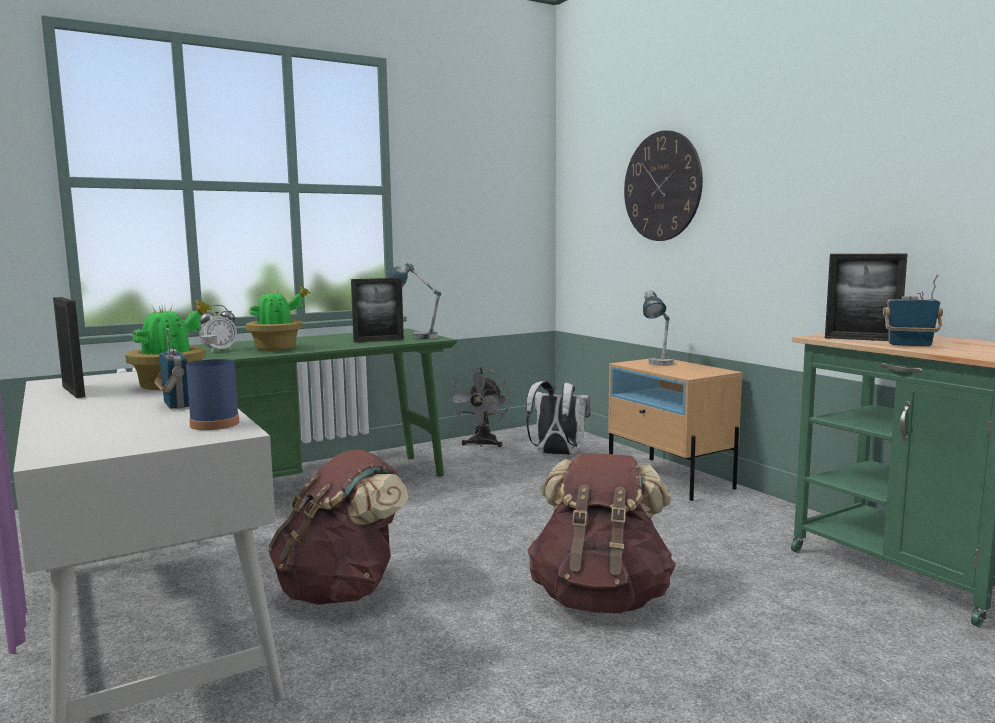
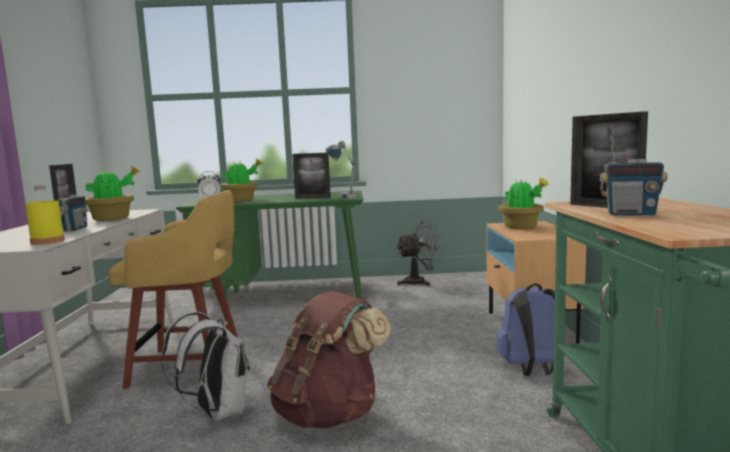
camera: 30 degrees right, 0 degrees up
blue bottle [186,335,239,430] -> yellow bottle [25,185,65,245]
brown backpack [268,450,408,605] -> yellow stool [108,190,238,389]
grey fan [448,367,510,447] -> grey fan turned 150 degrees counterclockwise [397,221,443,286]
white backpack [526,381,591,455] -> white backpack moved to [161,312,250,421]
wall clock [624,130,703,241] -> none
table lamp [643,290,674,366] -> potted plant [498,177,549,229]
radio [883,275,943,346] -> radio turned 150 degrees clockwise [600,135,667,216]
none -> blue backpack [496,283,566,376]

